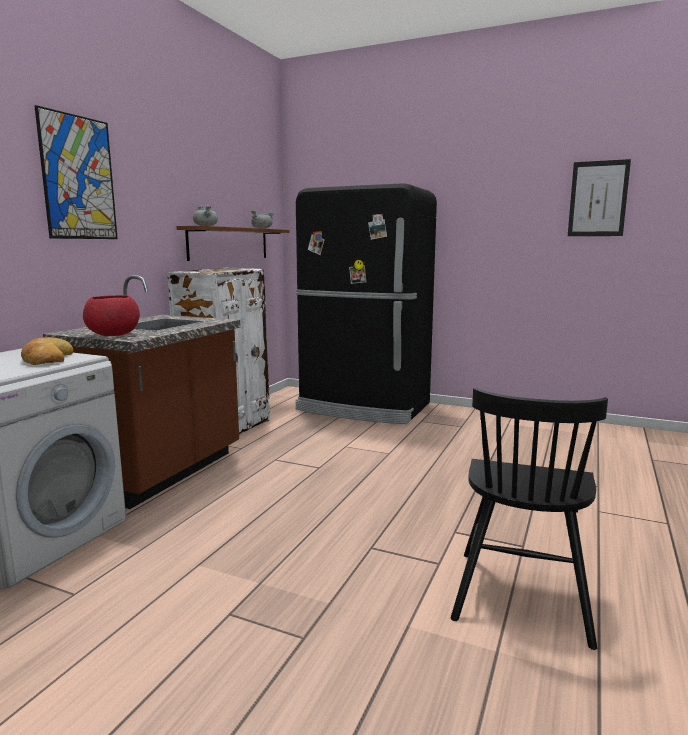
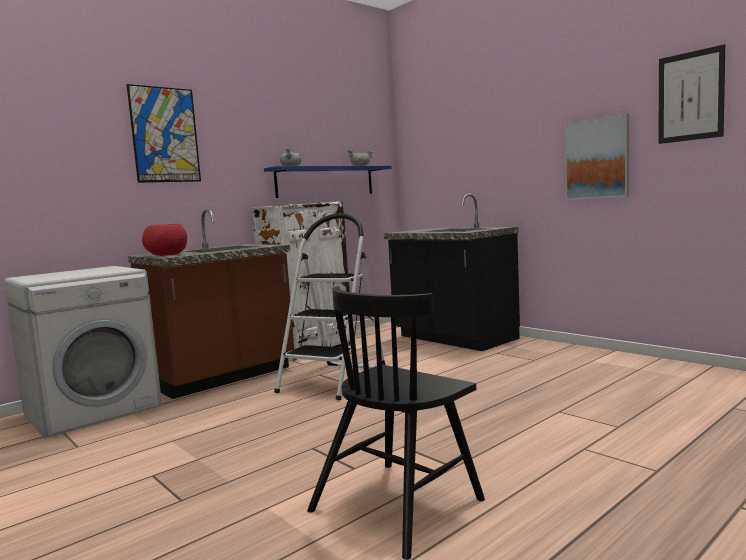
camera: 25 degrees right, 5 degrees down
bread [21,337,73,365] -> none
brown shelf [177,226,289,261] -> blue shelf [264,166,392,198]
black fridge [295,183,437,424] -> black counter [384,194,520,351]
none -> step ladder [274,213,386,400]
none -> picture [565,113,629,200]

